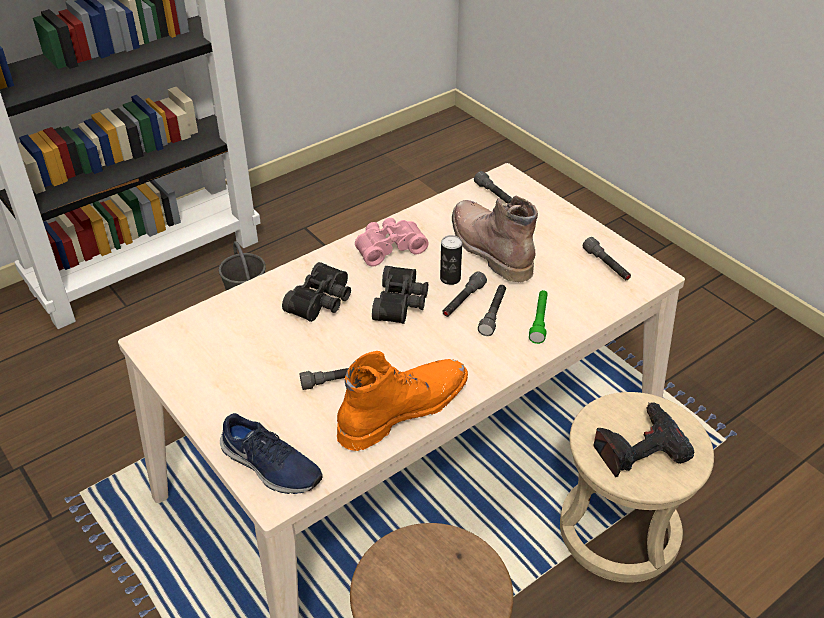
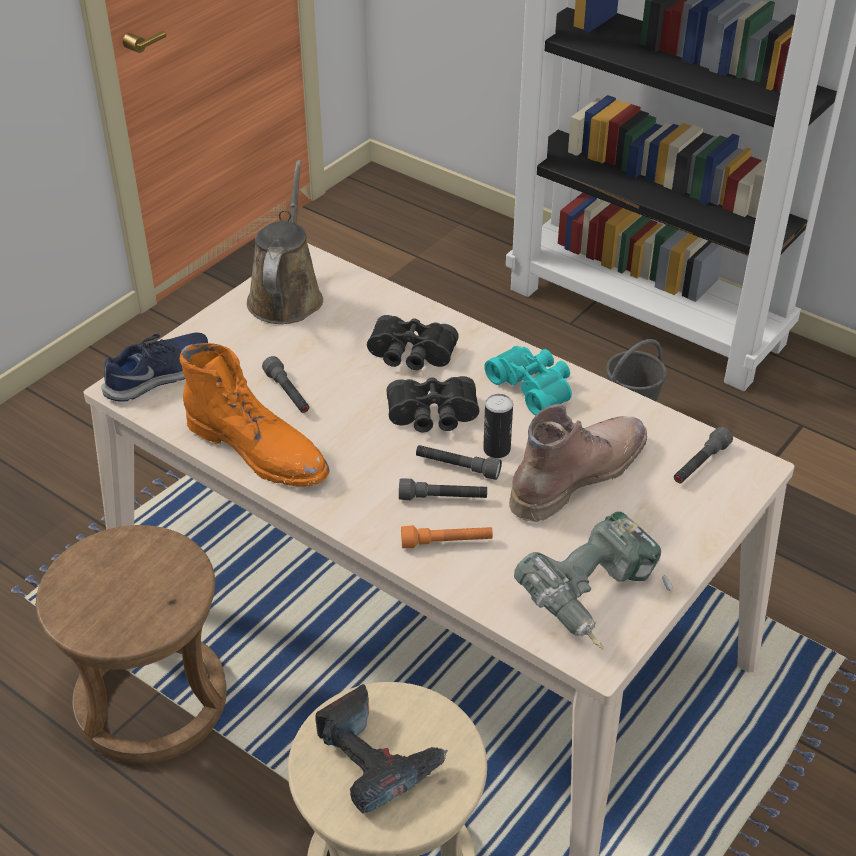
camera: 75 degrees right, 0 degrees up
blue shoe [220,413,323,494] -> blue shoe turned 150 degrees counterclockwise [101,333,208,402]
pink binoculars [355,218,429,266] -> turquoise binoculars [484,346,572,416]
green flashlight [529,290,548,344] -> orange flashlight [401,525,493,548]
grey flashlight [583,237,631,280] -> power drill [514,511,673,650]
none -> brown watering can [247,160,323,324]

